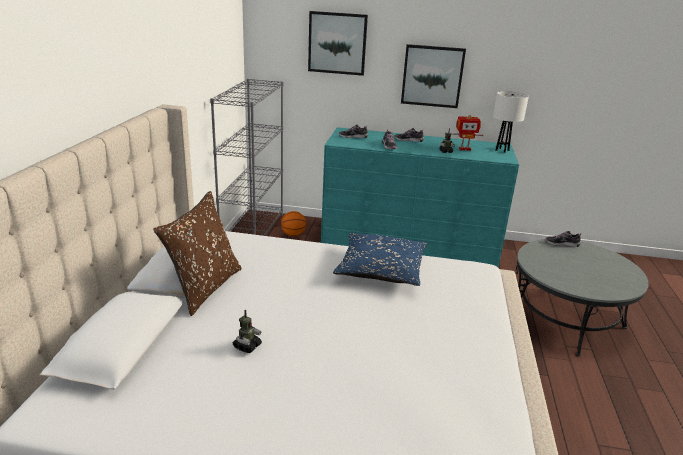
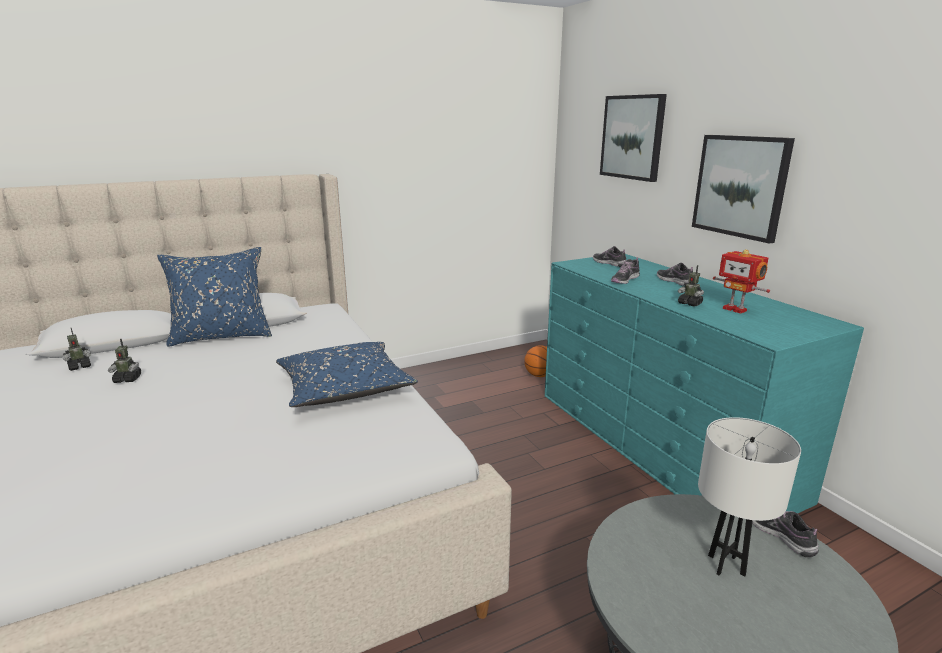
camera: 55 degrees right, 5 degrees down
brown pillow [153,191,242,316] -> blue pillow [157,247,272,347]
grey bookcase [210,79,283,236] -> none
white table lamp [493,91,529,153] -> white table lamp moved to [698,417,801,577]
none -> toy robot [62,328,91,371]

